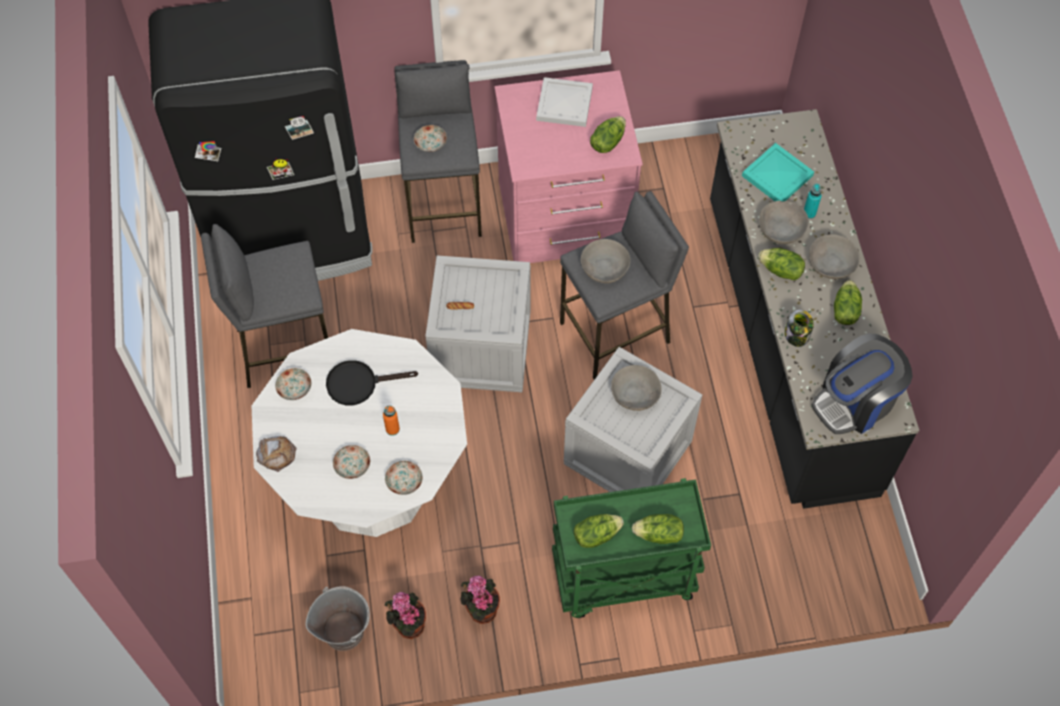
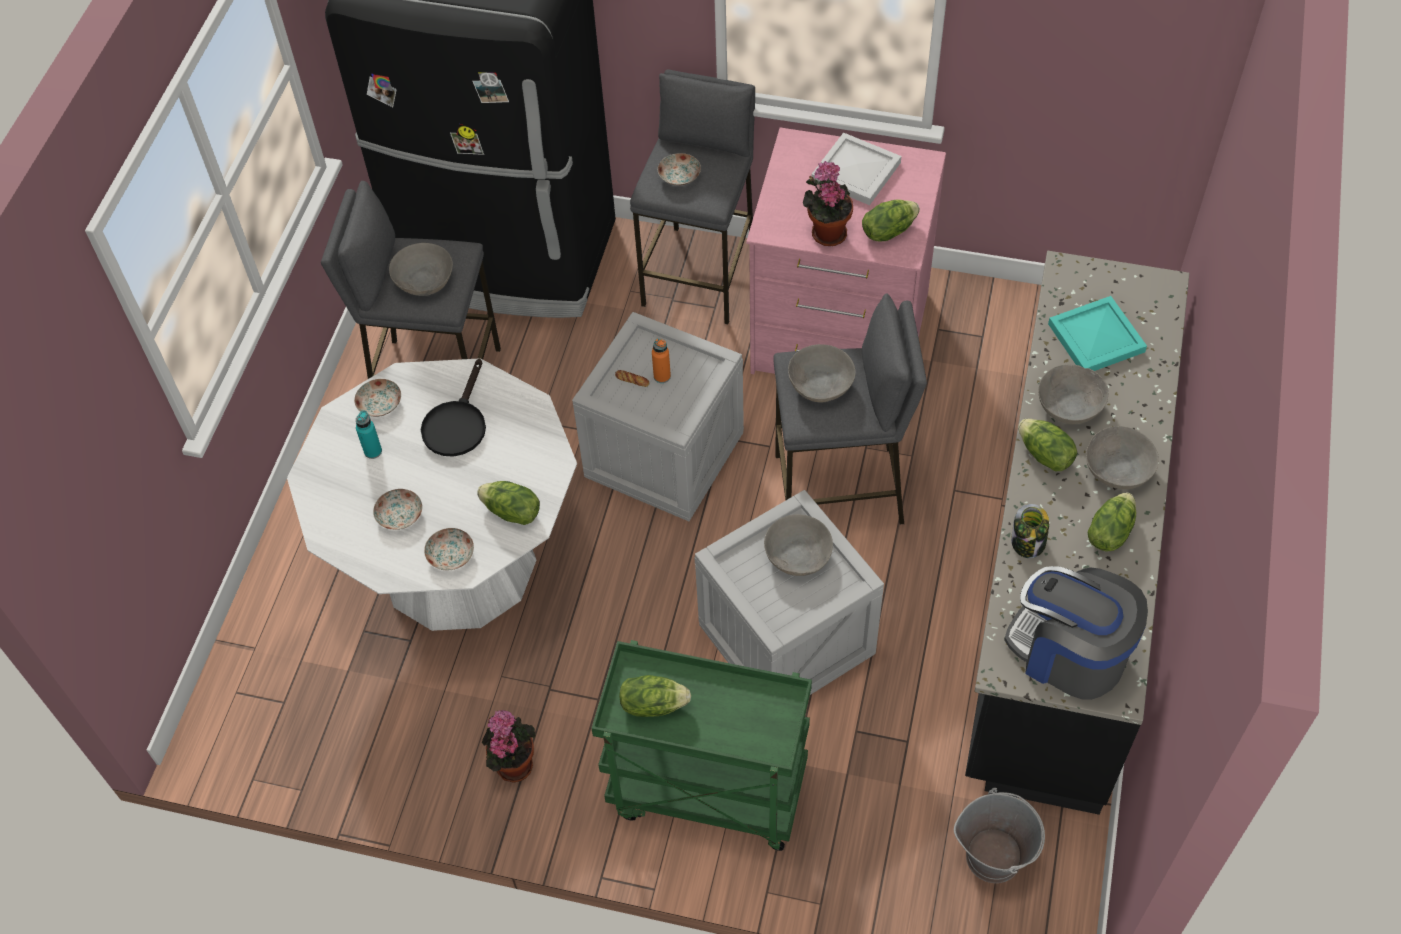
camera: 25 degrees right, 5 degrees down
bread [256,436,297,472] -> none
grey bucket [305,586,370,651] -> grey bucket moved to [954,788,1045,883]
black frying pan [326,360,418,405] -> black frying pan turned 90 degrees counterclockwise [421,359,486,457]
orange bottle [383,405,400,436] -> orange bottle moved to [652,338,671,383]
potted plant [384,592,426,639] -> potted plant moved to [803,161,853,246]
lettuce [632,514,684,544] -> lettuce moved to [477,481,540,525]
turquoise bottle [804,183,821,219] -> turquoise bottle moved to [356,410,382,459]
coffee machine [812,333,913,434] -> coffee machine turned 45 degrees clockwise [1004,566,1148,700]
none -> grey bowl [389,243,453,296]

